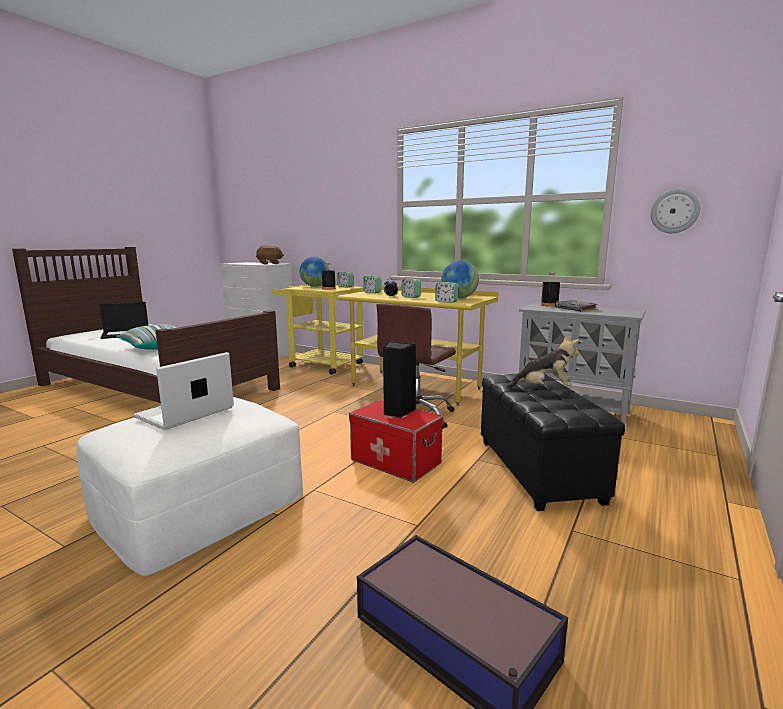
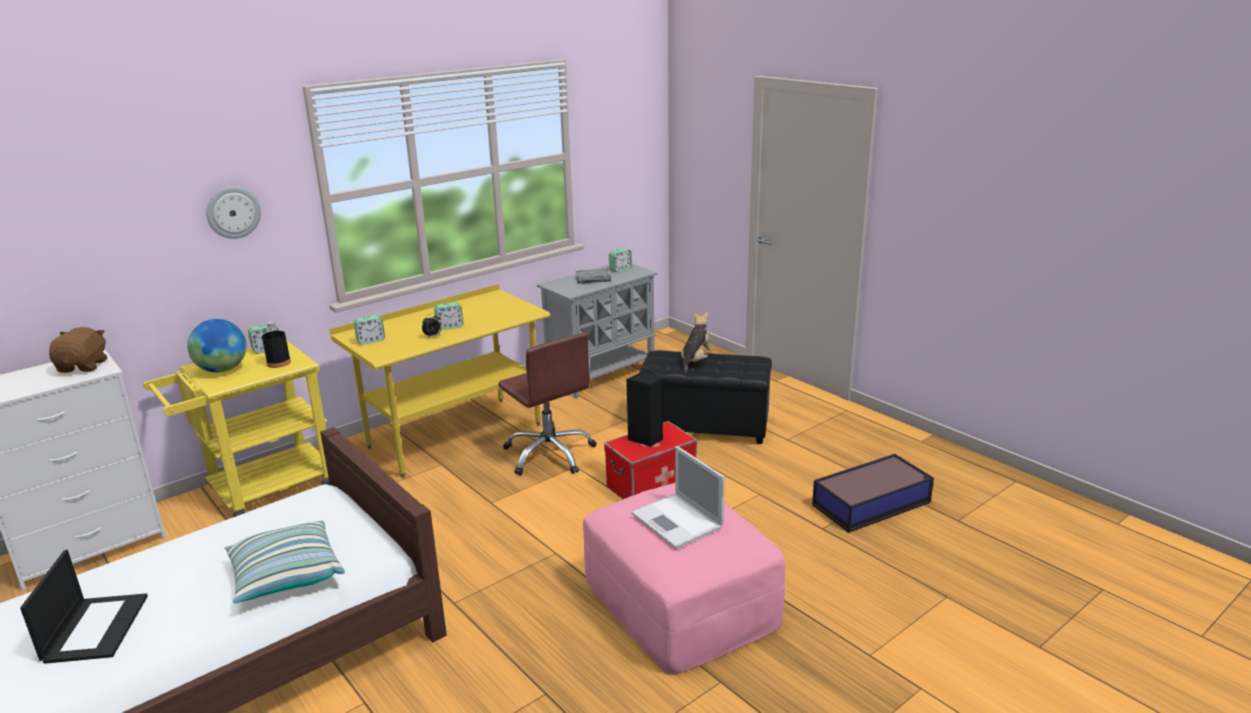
camera: 70 degrees left, 10 degrees up
white ottoman [76,397,303,576] -> pink ottoman [583,483,785,674]
alarm clock [435,282,459,303] -> alarm clock moved to [609,248,632,272]
globe [441,261,479,298] -> none
black bottle [541,272,560,307] -> none
wall clock [651,189,700,233] -> wall clock moved to [206,186,261,239]

